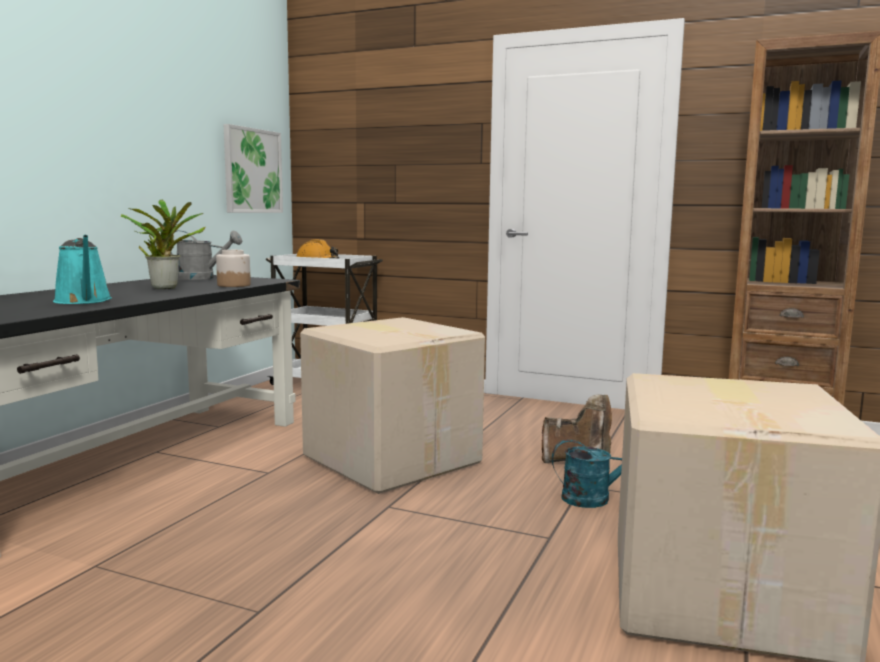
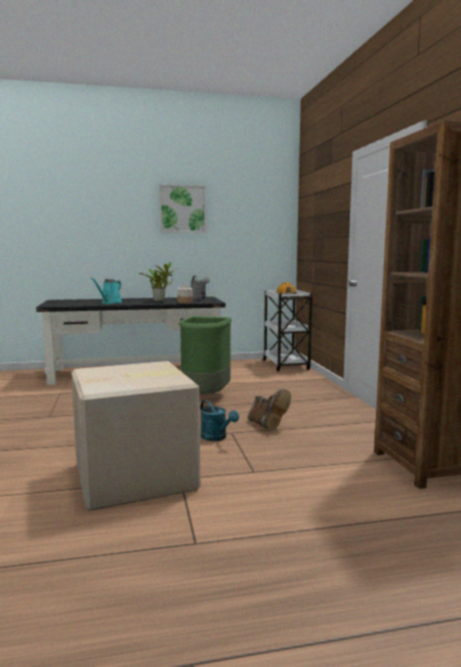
camera: 55 degrees right, 0 degrees up
picture [224,124,283,213] -> picture moved to [159,184,206,233]
cardboard box [300,317,485,494] -> green trash can [179,316,232,394]

